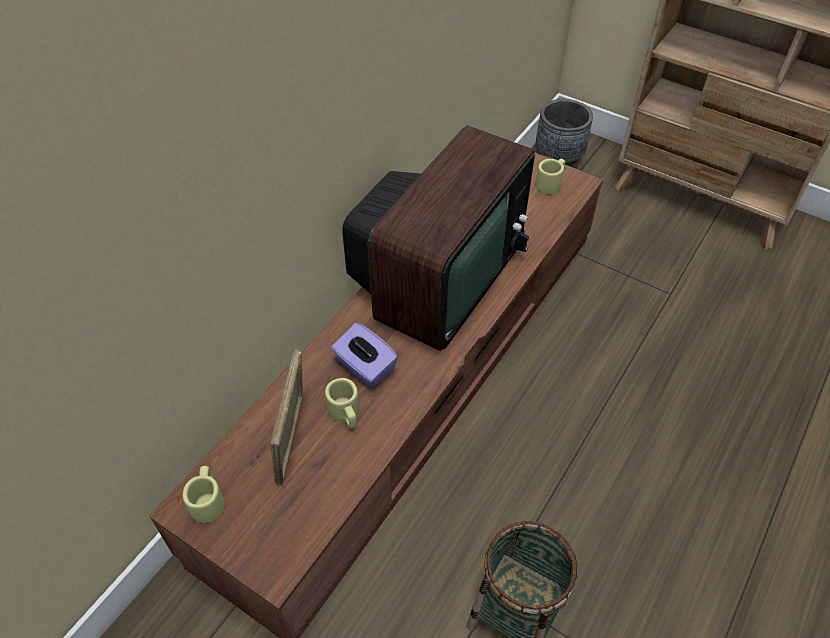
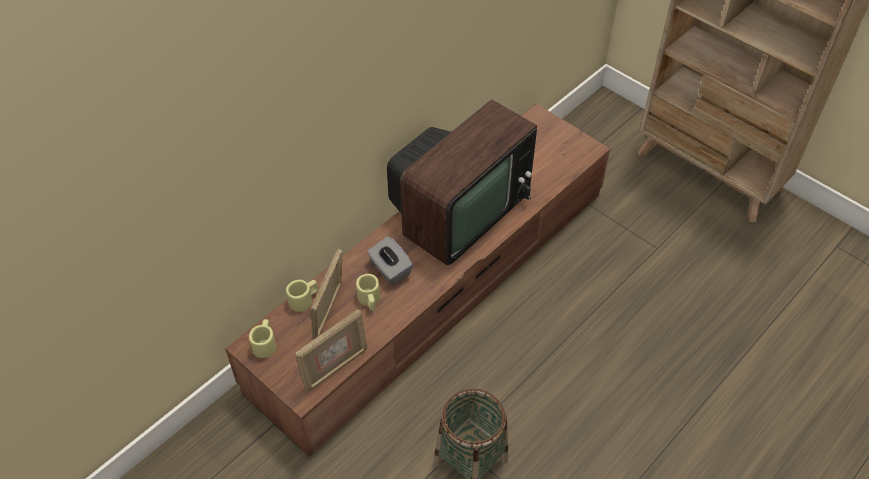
camera: 10 degrees right, 0 degrees up
purple tissue box [331,323,398,388] -> grey tissue box [367,236,413,285]
grey planter [535,99,593,166] -> none
beige mug [535,159,565,194] -> beige mug moved to [286,280,318,312]
none -> picture frame [295,309,368,393]

